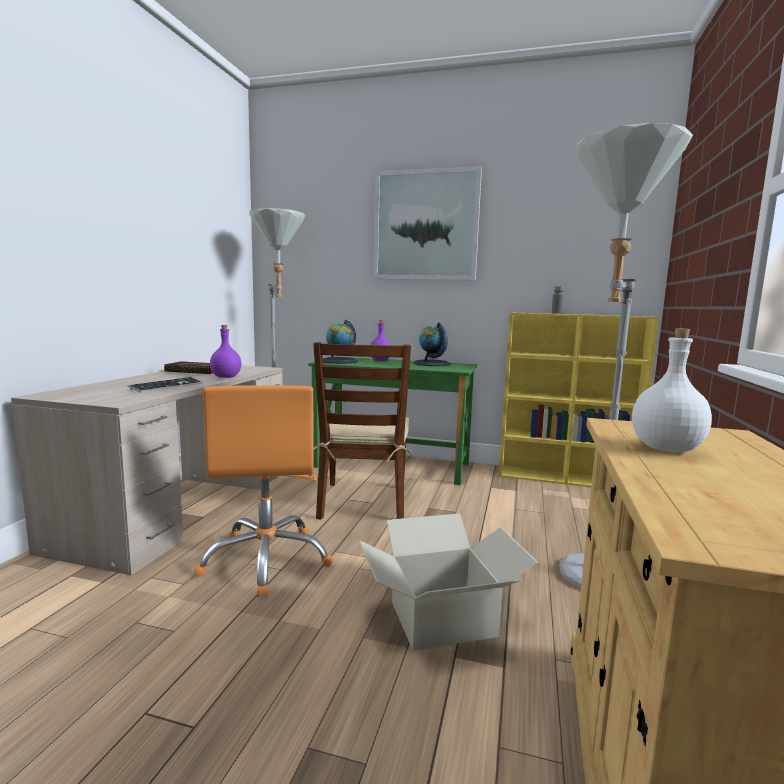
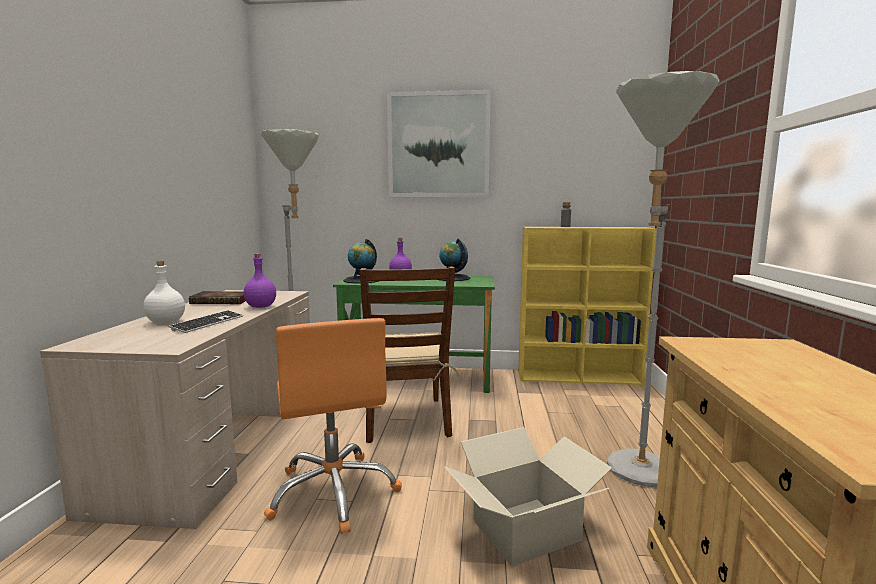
camera: 10 degrees left, 0 degrees up
white bottle [632,328,712,452] -> white bottle moved to [143,261,185,324]

